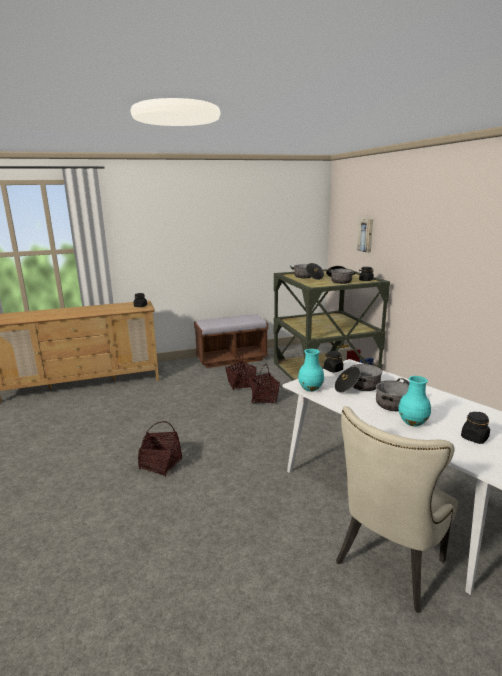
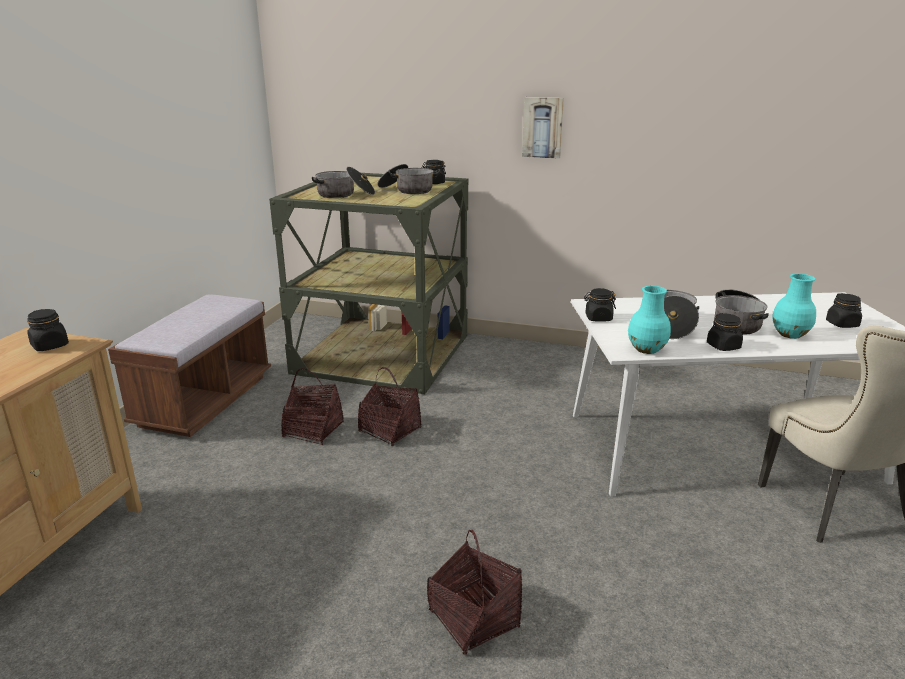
camera: 55 degrees left, 5 degrees up
picture [357,218,373,253] -> picture moved to [522,97,564,159]
none -> black jar [707,313,743,351]

